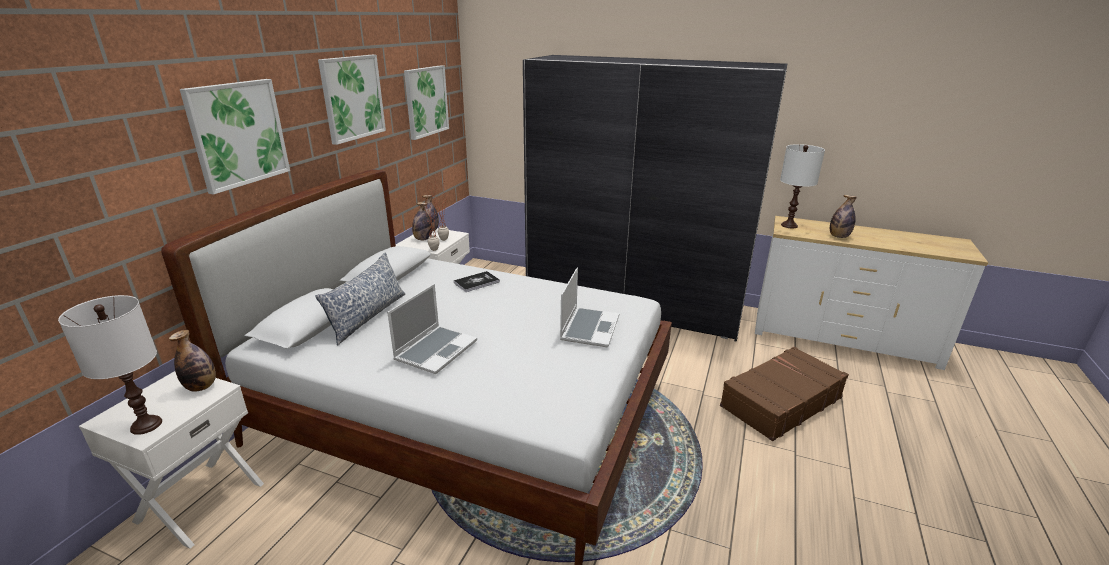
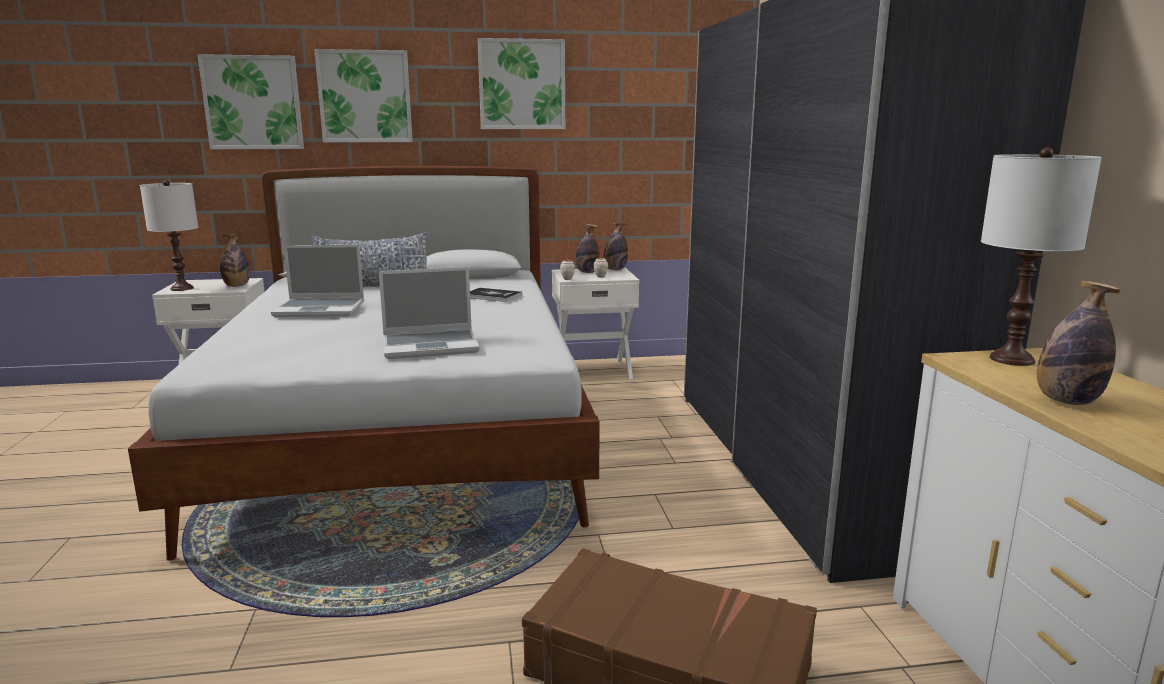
camera: 60 degrees right, 10 degrees down
picture [404,65,449,140] -> picture moved to [197,54,304,149]

